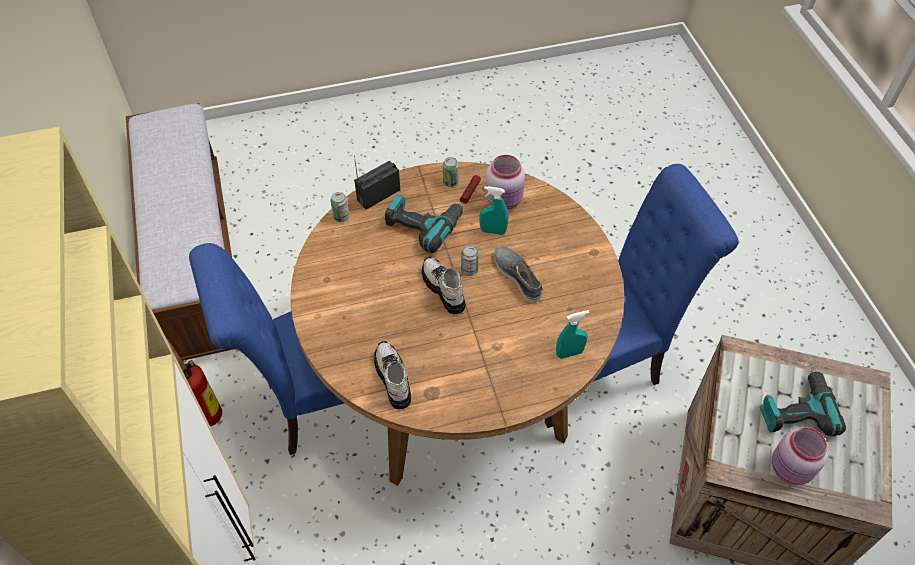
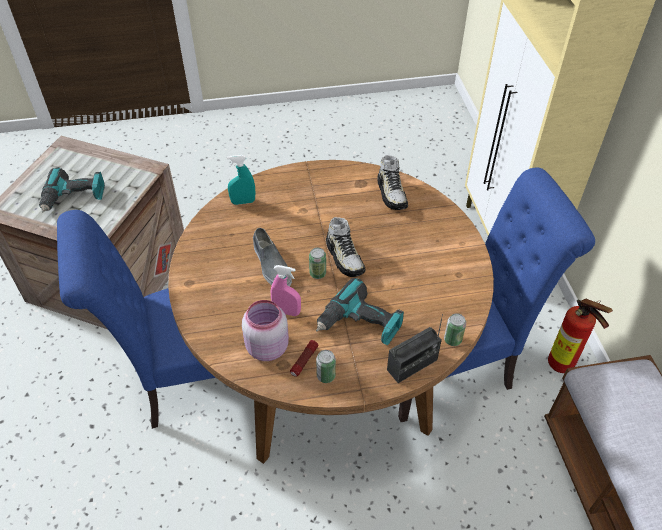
camera: 175 degrees left, 5 degrees down
turquoise spray bottle [480,186,508,235] -> pink spray bottle [271,265,301,316]
pink jar [772,428,829,485] -> none

